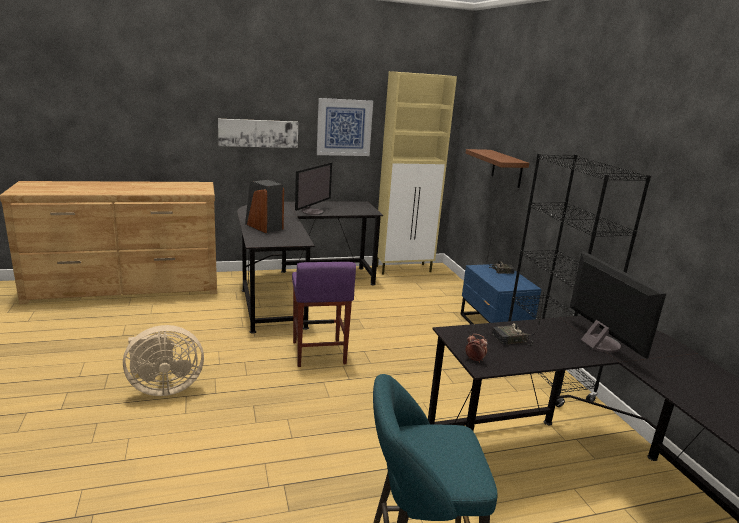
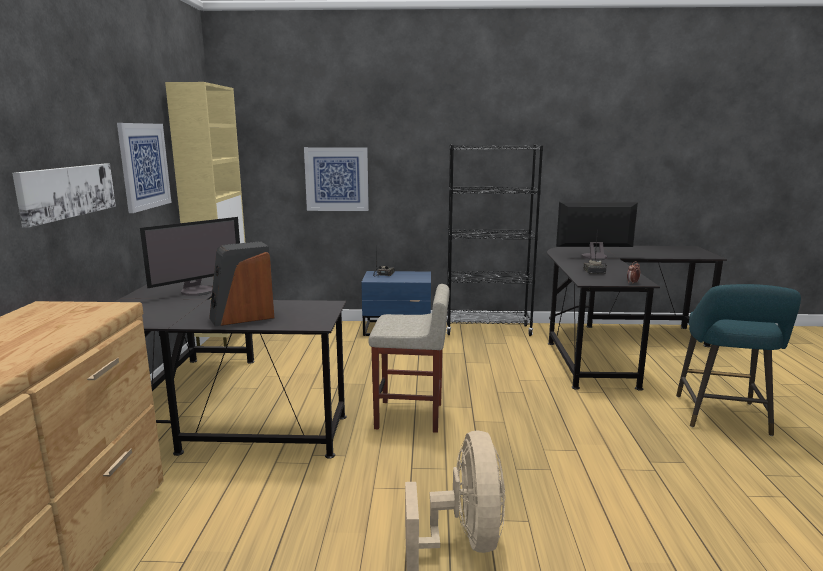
camera: 70 degrees left, 5 degrees down
purple stool [292,262,356,367] -> beige stool [368,284,450,433]
monitor [295,163,332,215] -> monitor turned 90 degrees clockwise [140,217,240,296]
brown shelf [466,149,529,188] -> picture [304,147,369,211]

